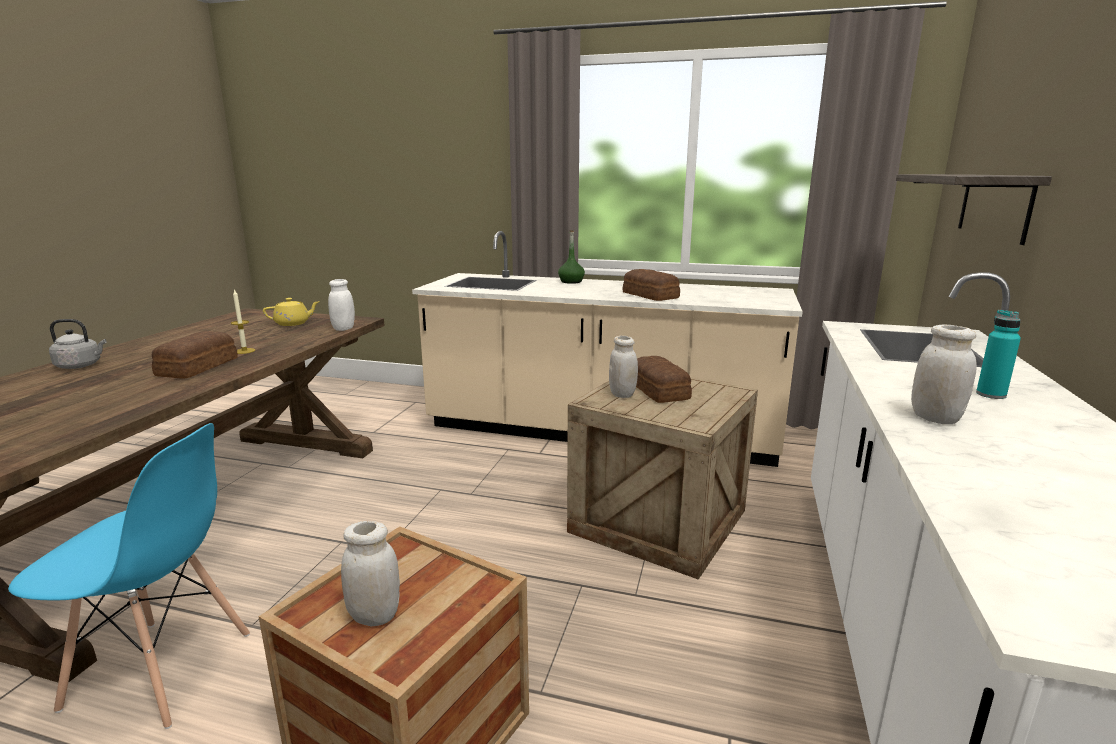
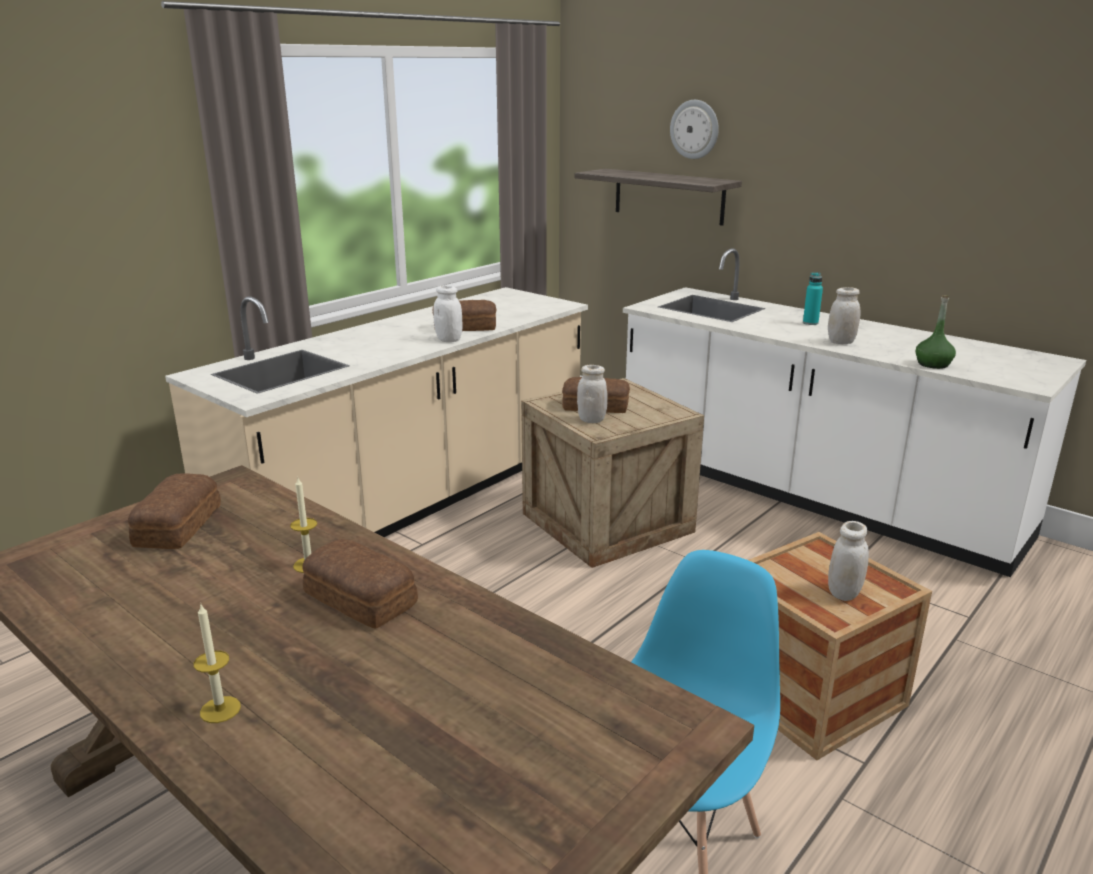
camera: 65 degrees left, 5 degrees up
grey kettle [49,319,106,369] -> candle [194,605,241,723]
yellow teapot [263,298,320,326] -> bread [128,473,221,549]
white jar [328,279,355,331] -> white jar moved to [433,285,462,342]
green bottle [558,230,585,284] -> green bottle moved to [916,295,956,369]
none -> wall clock [670,100,719,159]

